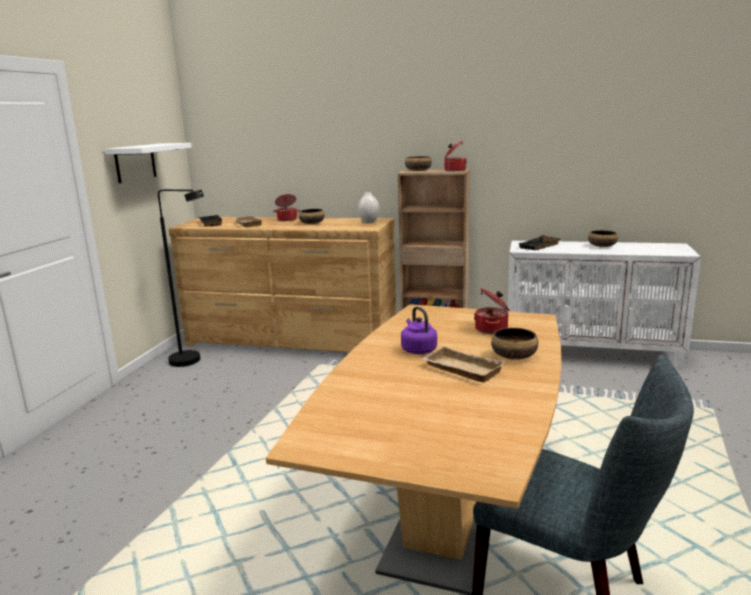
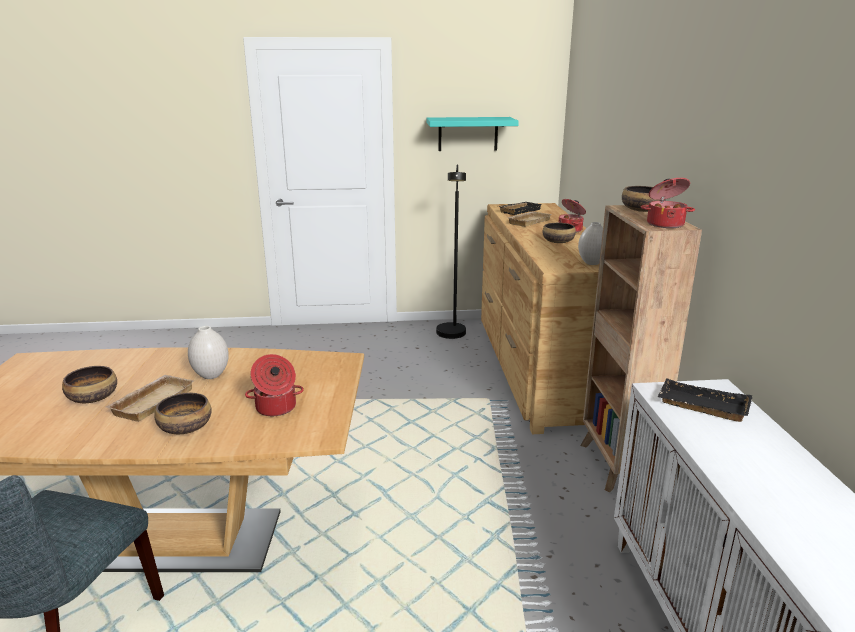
camera: 70 degrees right, 5 degrees up
white shelf [105,143,192,183] -> turquoise shelf [426,117,519,151]
purple kettle [401,306,437,354] -> white vase [188,326,229,379]
bowl [588,230,618,247] -> bowl moved to [62,366,117,403]

